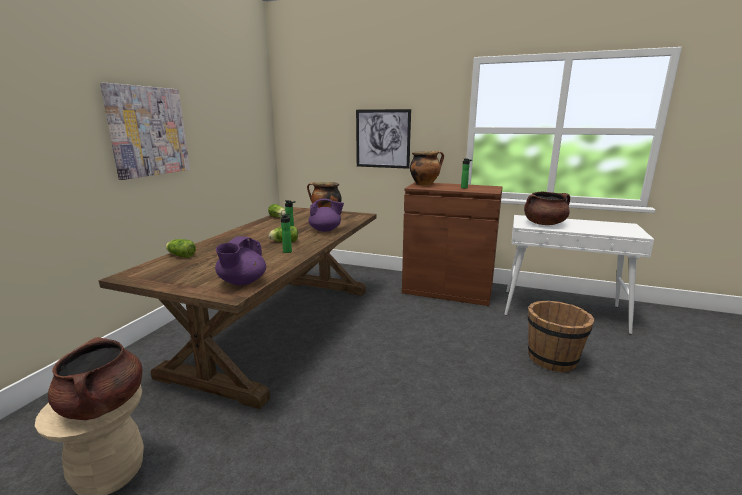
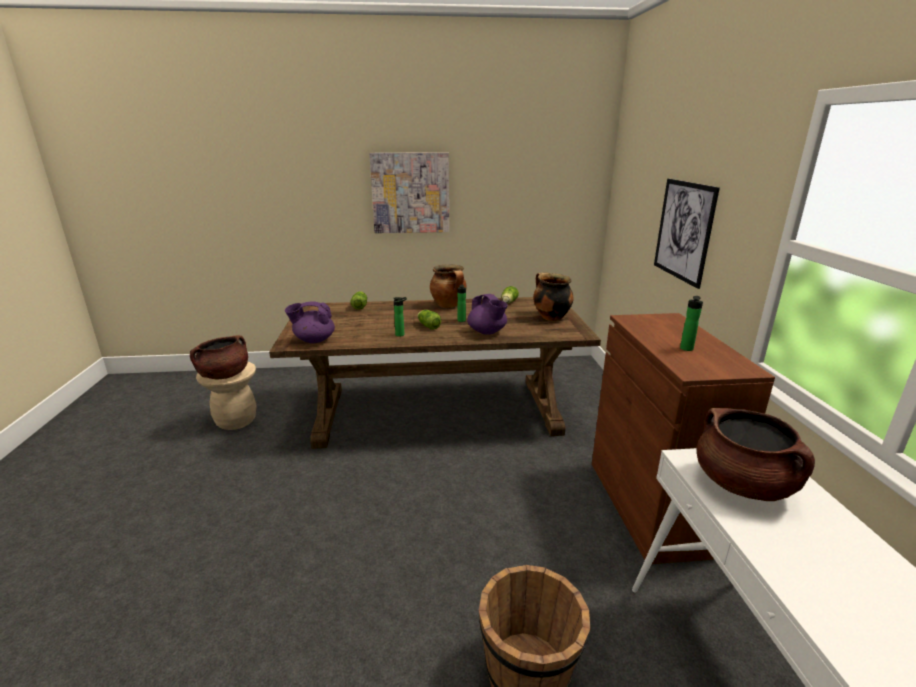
camera: 65 degrees right, 5 degrees up
cooking pot [410,151,444,186] -> cooking pot moved to [430,265,467,308]

